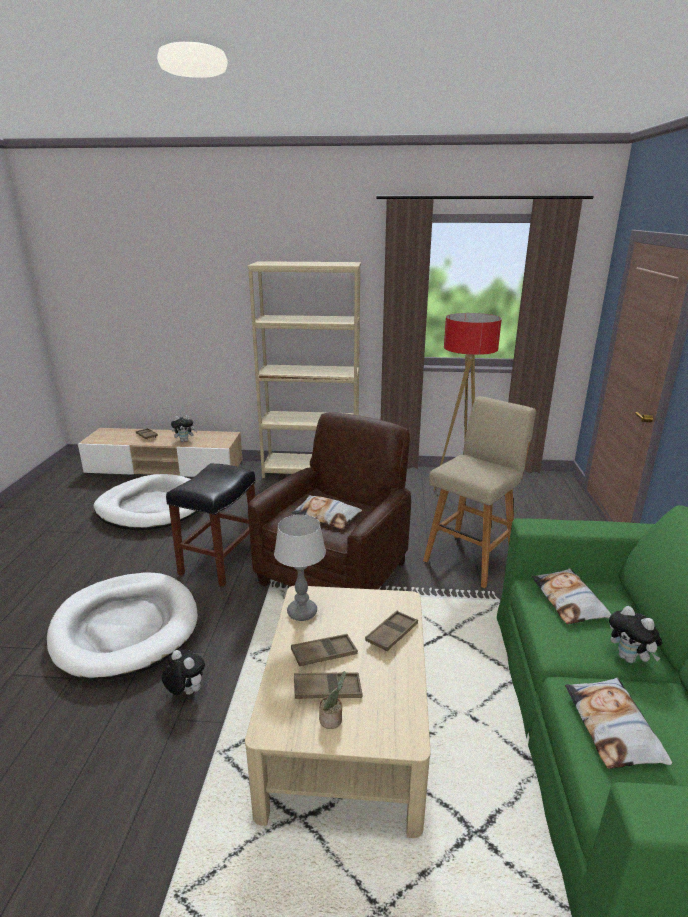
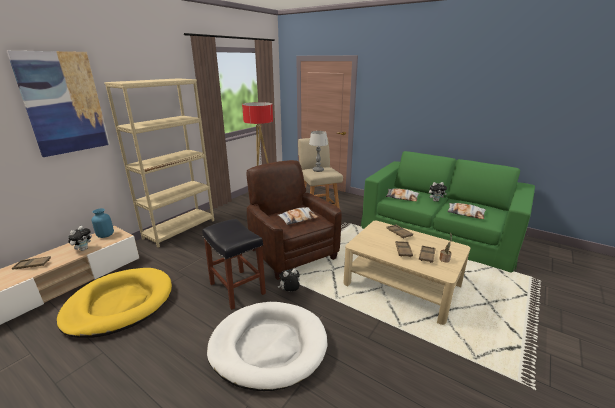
camera: 60 degrees left, 0 degrees up
white dog bed [93,474,199,530] -> yellow dog bed [57,268,172,338]
plush toy [162,649,205,695] -> plush toy moved to [278,269,300,292]
table lamp [274,515,326,621] -> table lamp moved to [309,131,328,172]
none -> picture [7,51,110,157]
none -> blue vase [91,208,114,238]

